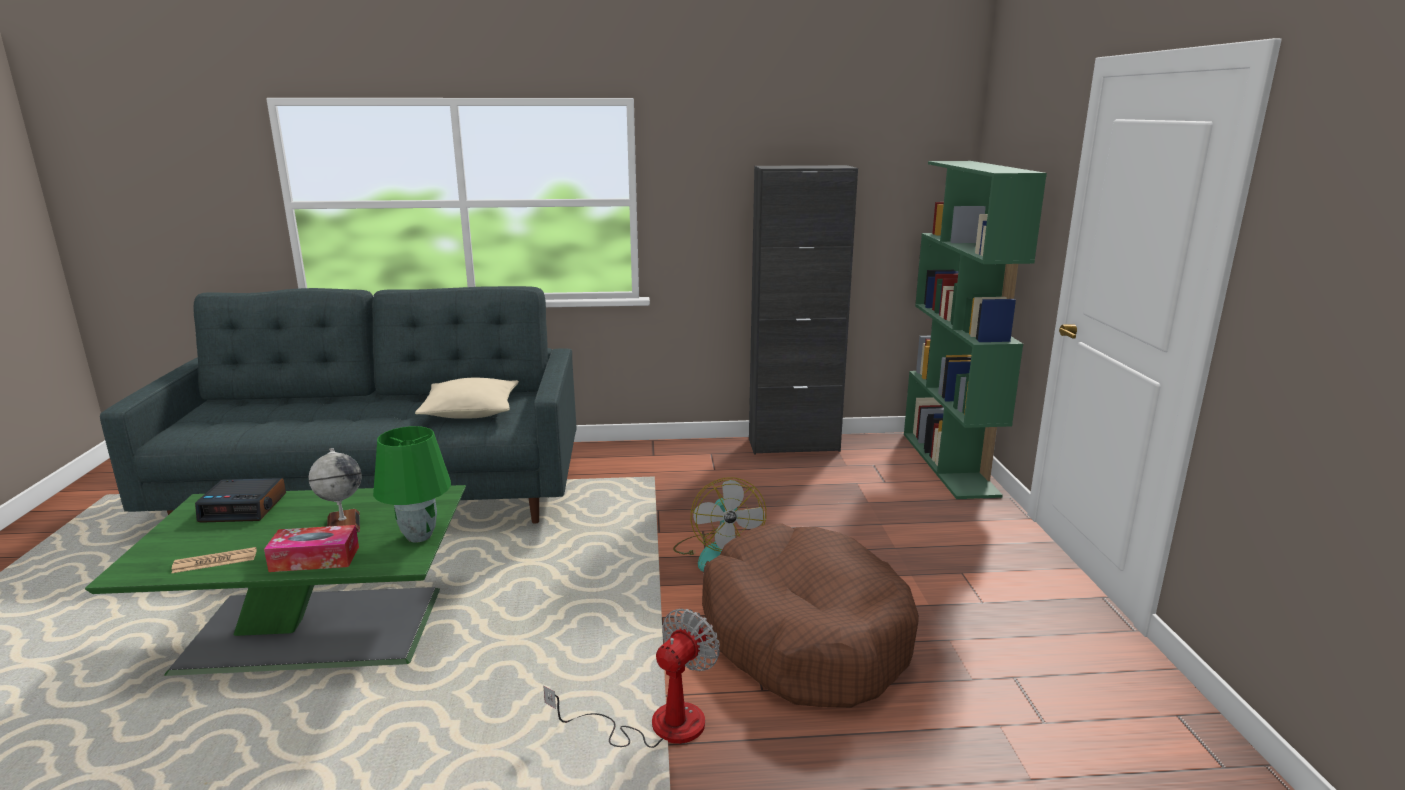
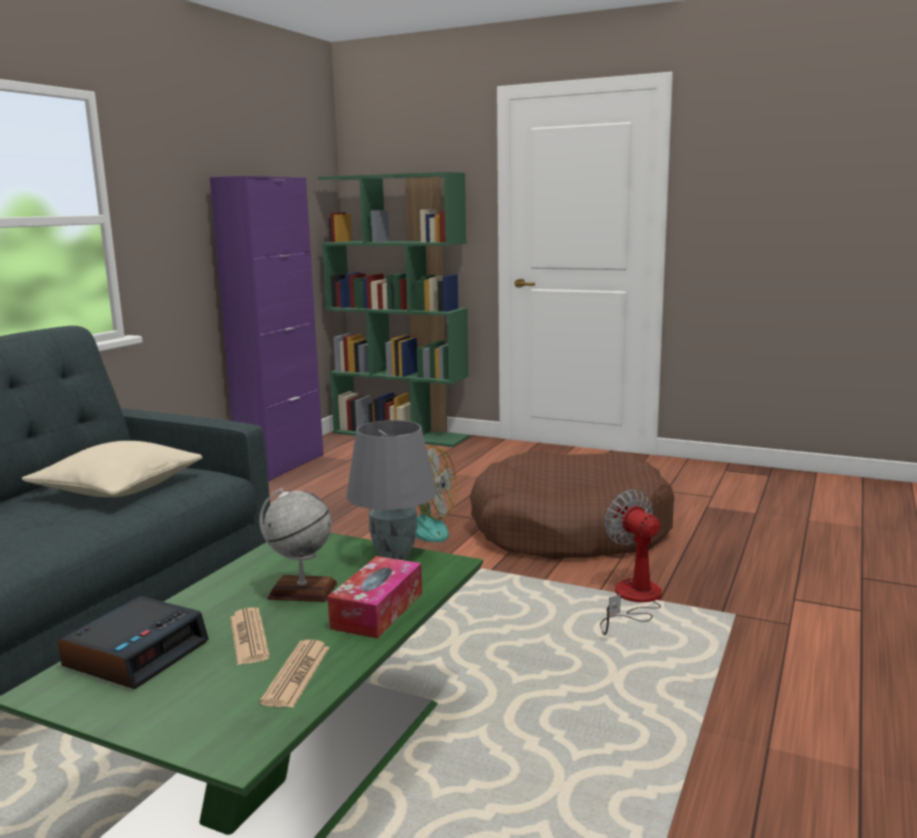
camera: 60 degrees left, 5 degrees down
green table lamp [373,426,451,542] -> grey table lamp [347,420,437,560]
black cabinet [749,165,858,455] -> purple cabinet [210,176,324,481]
none -> newspaper [230,607,270,665]

